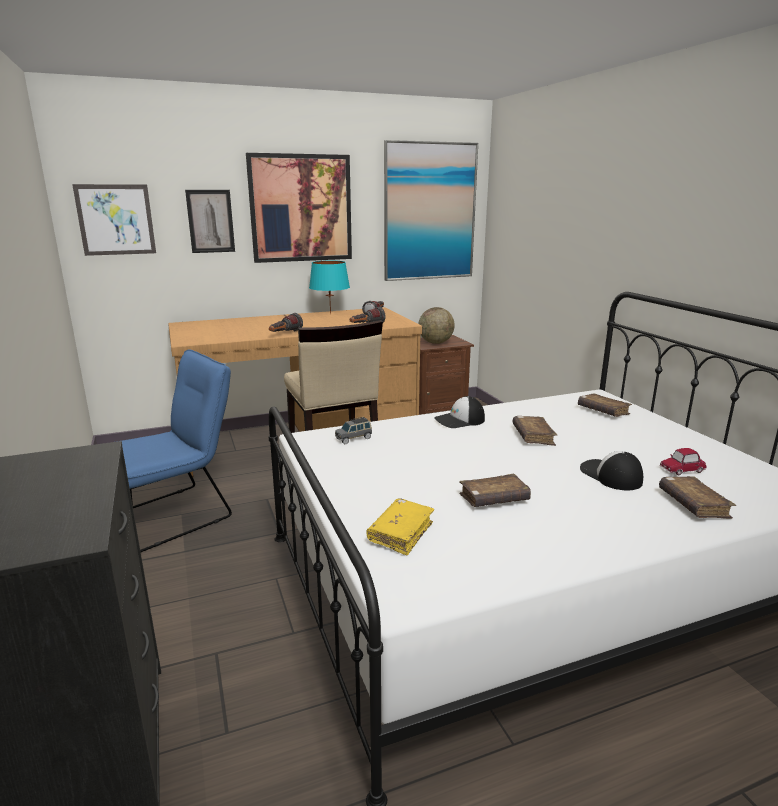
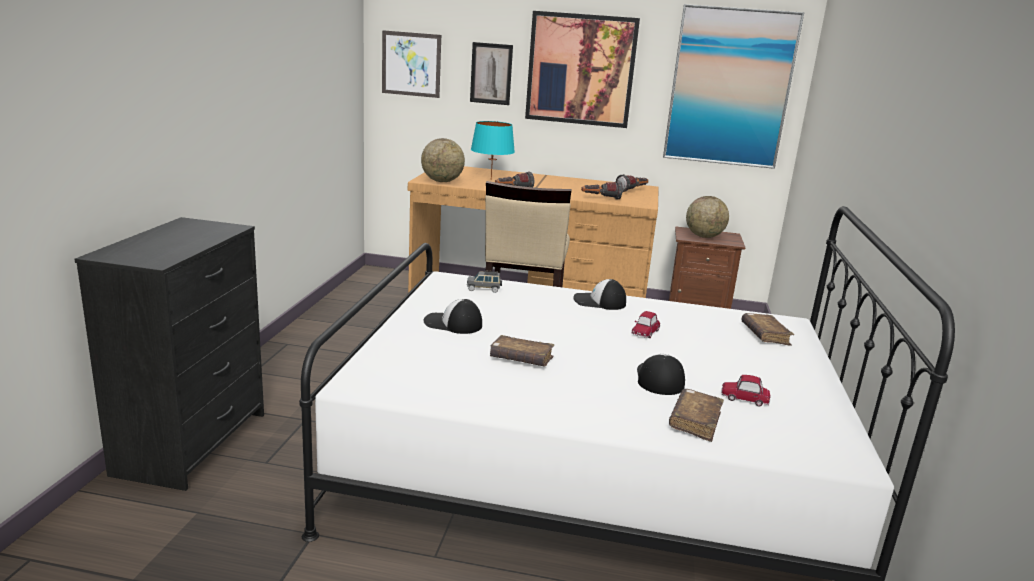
camera: 30 degrees right, 0 degrees up
blue chair [116,350,232,552] -> none
turquoise table lamp [309,260,350,314] -> turquoise table lamp moved to [471,121,515,180]
yellow book [367,498,434,556] -> none
brown book [513,416,557,446] -> toy car [631,311,660,338]
none -> globe [421,138,465,182]
none -> cap [423,299,482,334]

